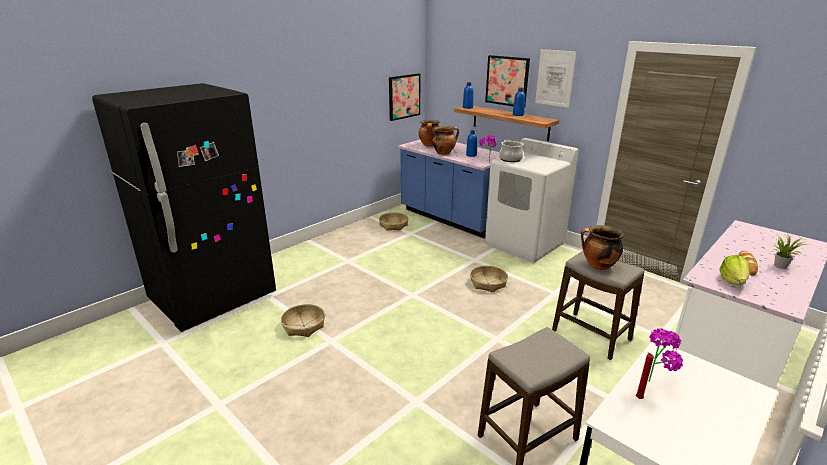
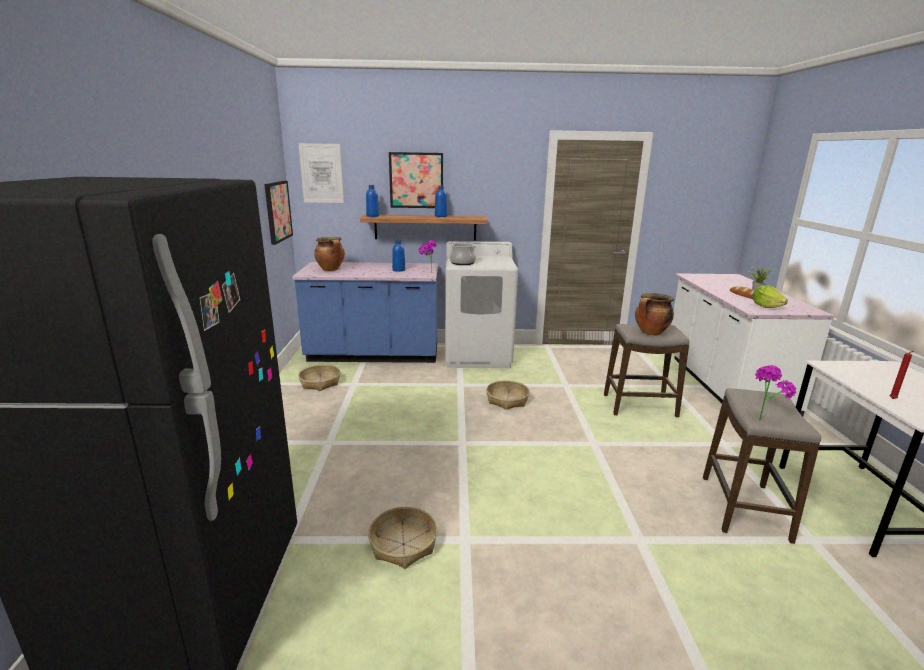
camera: 45 degrees left, 5 degrees down
cooking pot [432,126,459,155] -> none
picture [535,49,576,108] -> picture moved to [299,143,344,203]
potted plant [649,328,683,382] -> potted plant moved to [755,365,796,420]

